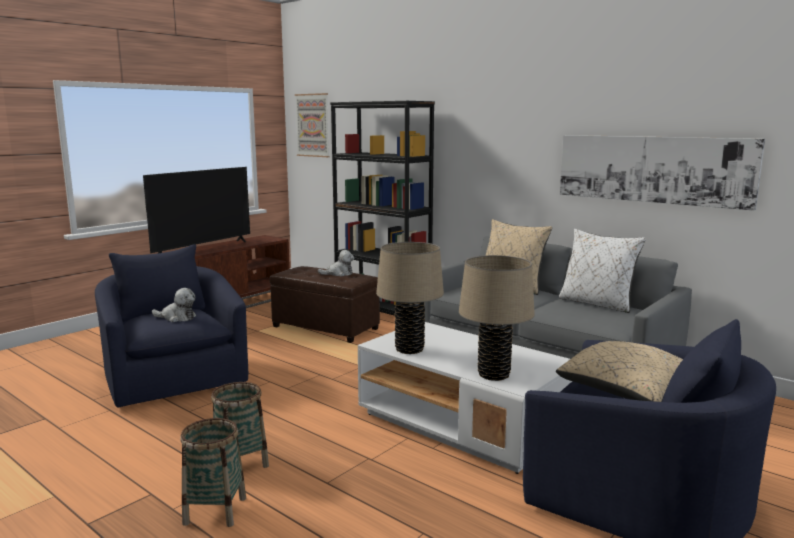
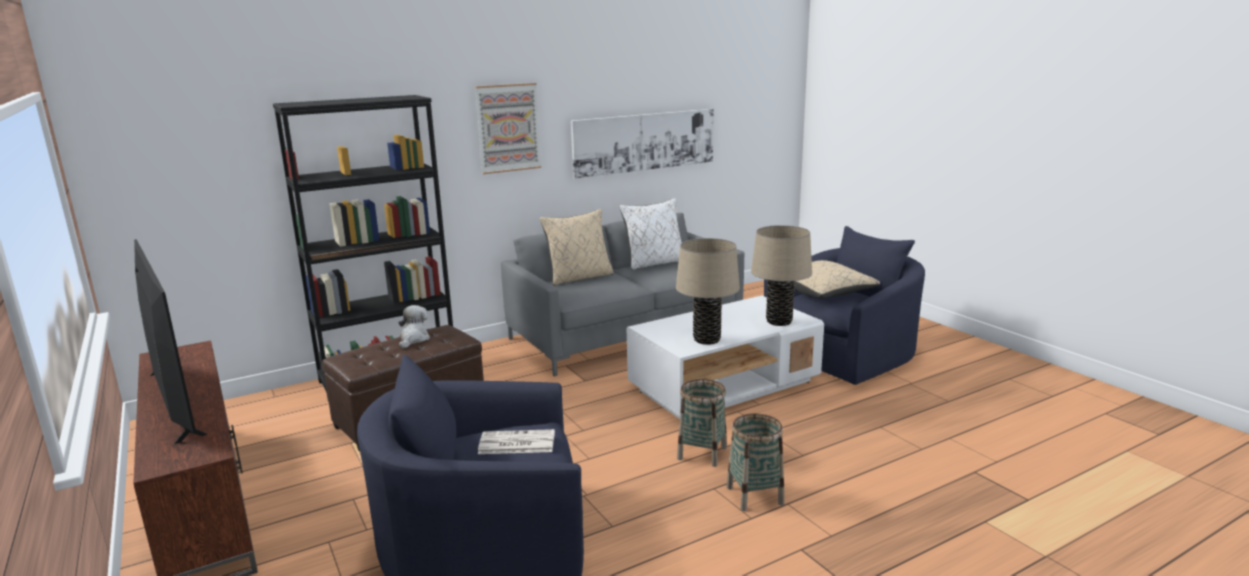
camera: 70 degrees left, 5 degrees up
plush toy [152,288,196,322] -> newspaper [478,429,555,454]
basket [180,418,246,527] -> basket moved to [677,379,727,467]
picture [295,93,329,157] -> picture moved to [475,83,541,174]

